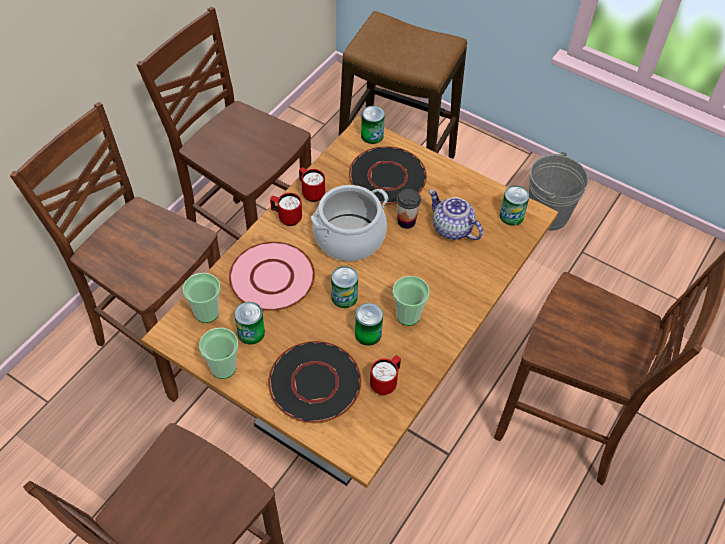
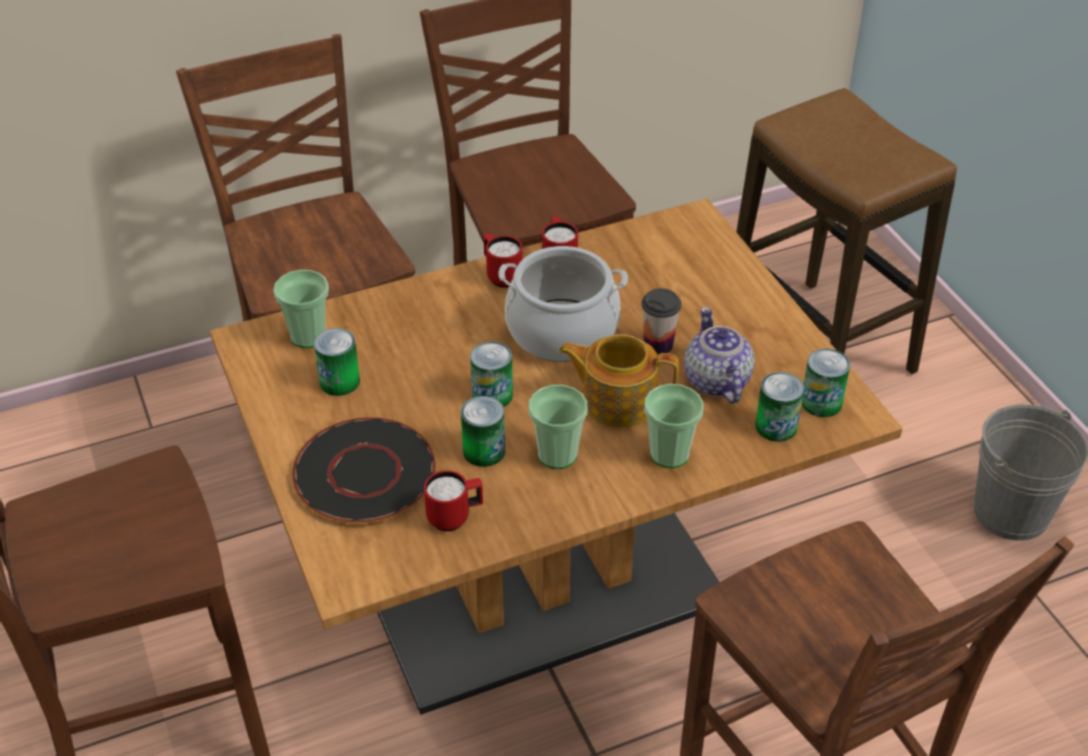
camera: 35 degrees right, 10 degrees down
cup [199,328,238,379] -> cup moved to [644,384,704,468]
pink plate [229,242,315,311] -> none
black plate [348,146,427,204] -> none
can [361,106,385,144] -> can moved to [755,372,804,442]
none -> teapot [559,334,679,428]

